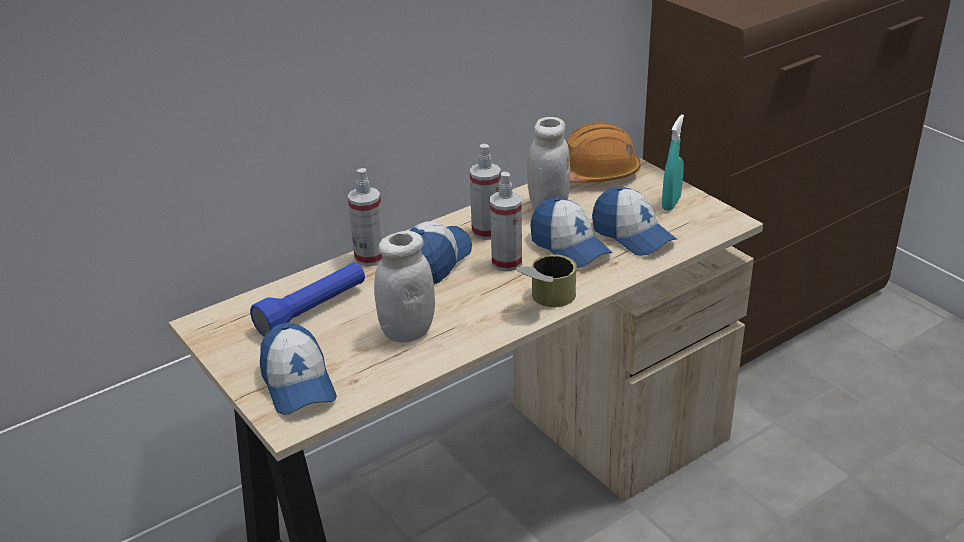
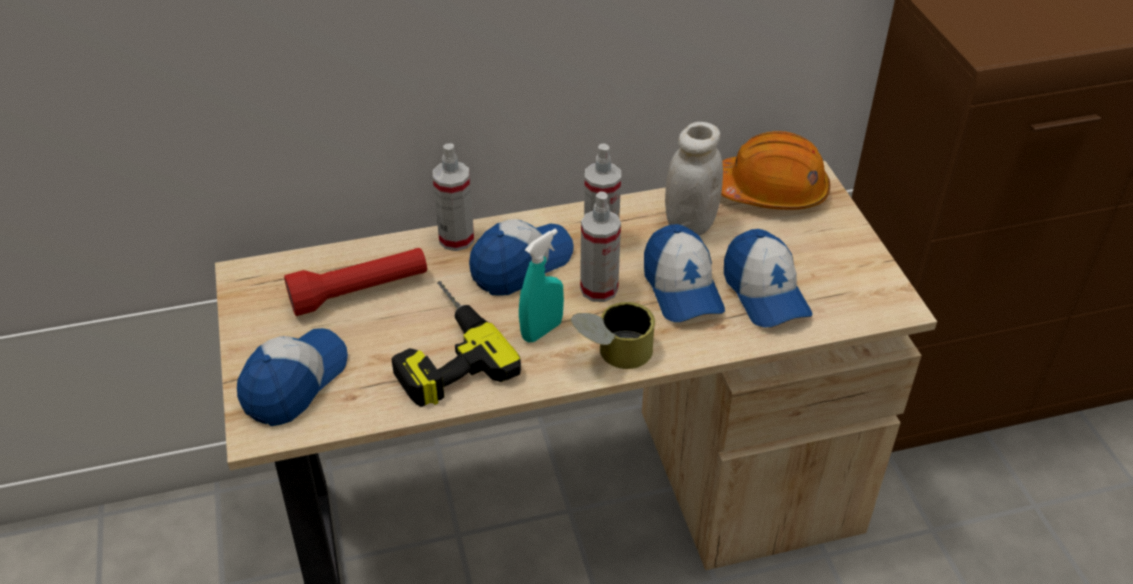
camera: 20 degrees right, 10 degrees up
blue flashlight [250,262,365,337] -> red flashlight [284,248,427,316]
cap [260,322,337,415] -> cap turned 150 degrees counterclockwise [237,328,348,426]
white jar [374,231,435,342] -> power drill [391,281,521,407]
turquoise spray bottle [662,114,684,211] -> turquoise spray bottle moved to [519,229,564,342]

